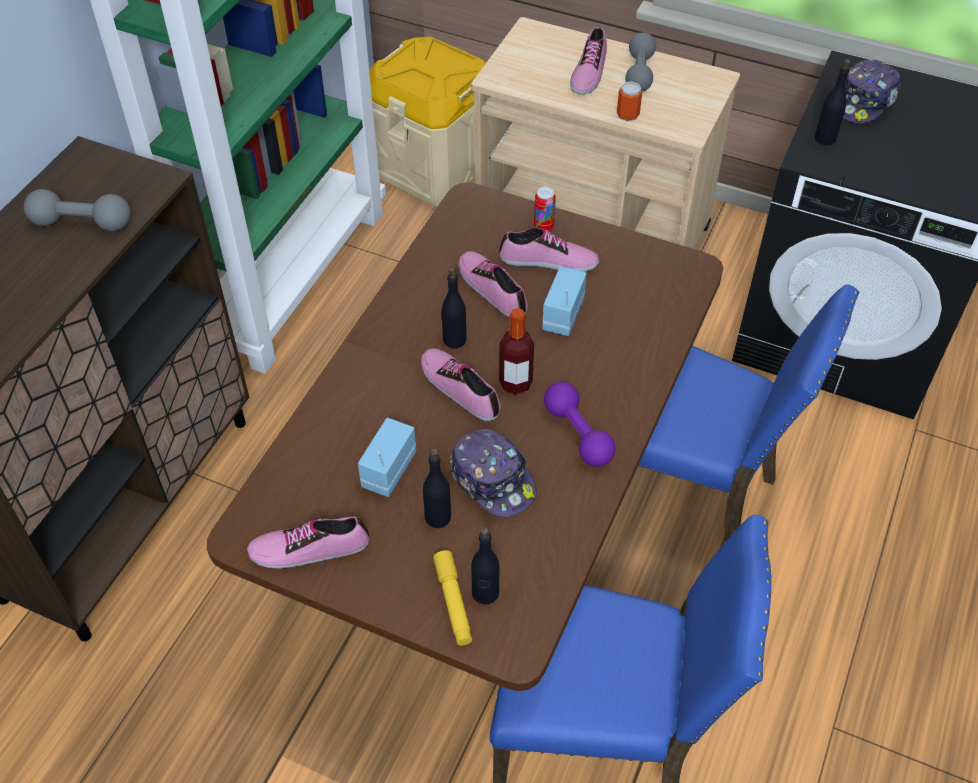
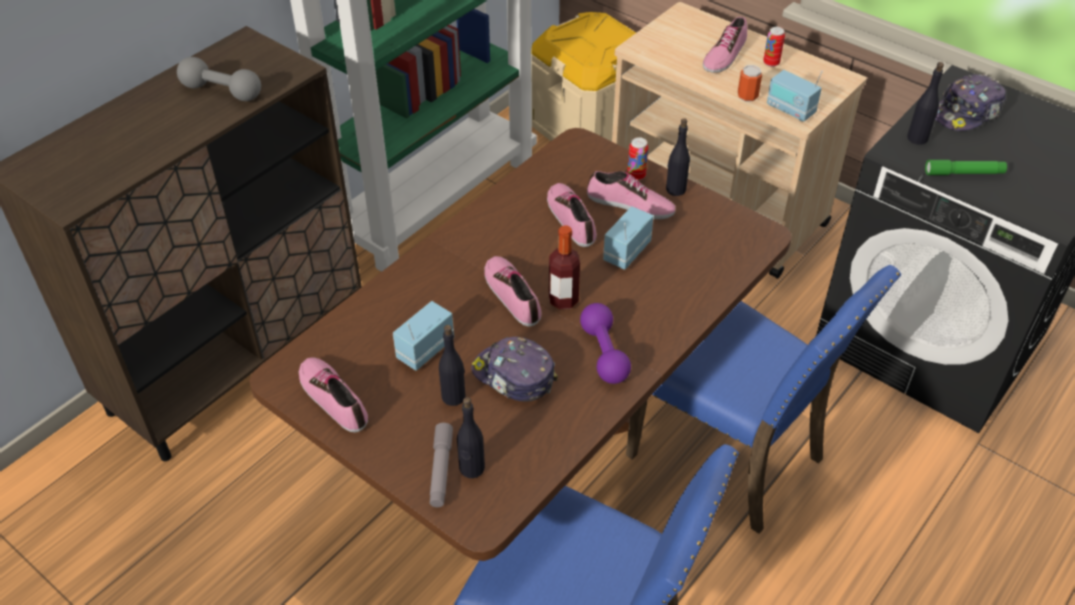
camera: 15 degrees right, 5 degrees down
shoe [247,516,370,569] -> shoe turned 45 degrees clockwise [299,357,368,432]
yellow flashlight [433,550,472,646] -> grey flashlight [430,423,453,507]
black bottle [441,267,466,349] -> black bottle moved to [666,118,690,196]
cap [449,429,537,517] -> cap turned 150 degrees clockwise [471,337,558,401]
grey dumbbell [625,32,656,92] -> can [763,27,785,67]
none -> radio [767,70,823,121]
none -> green flashlight [925,160,1007,175]

